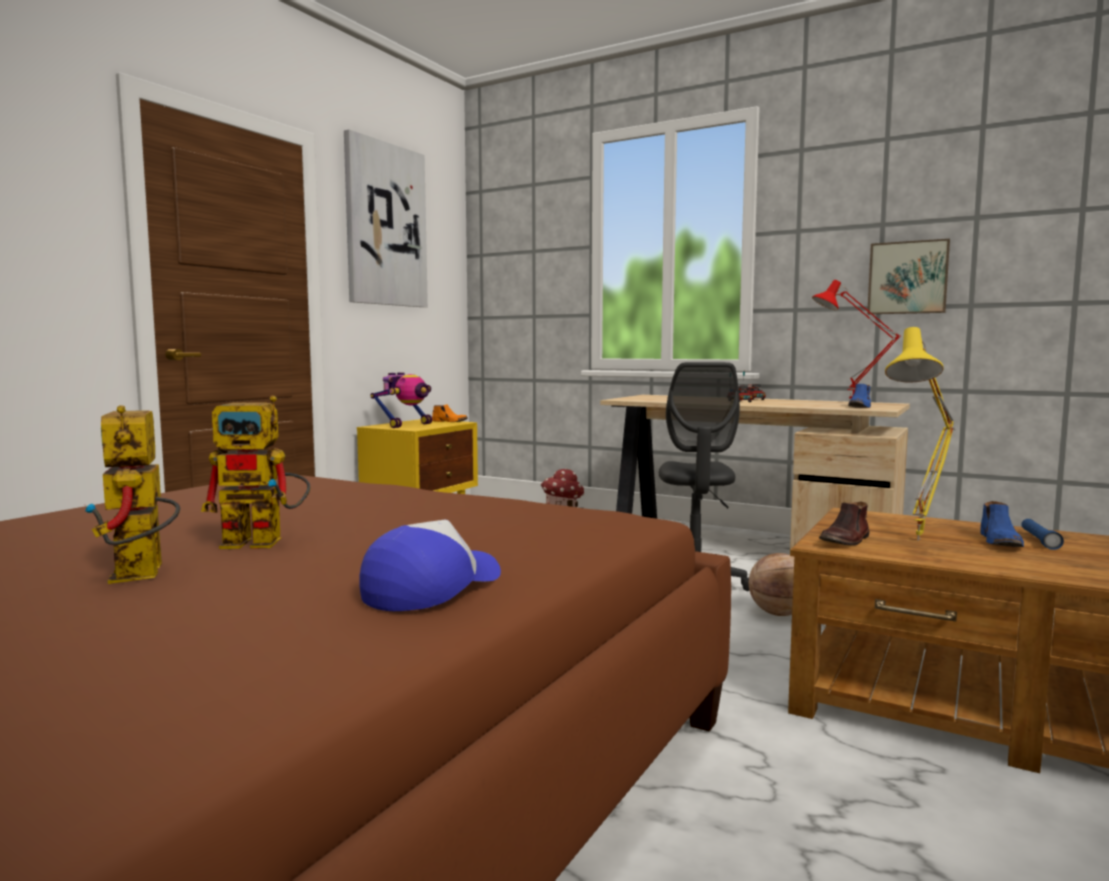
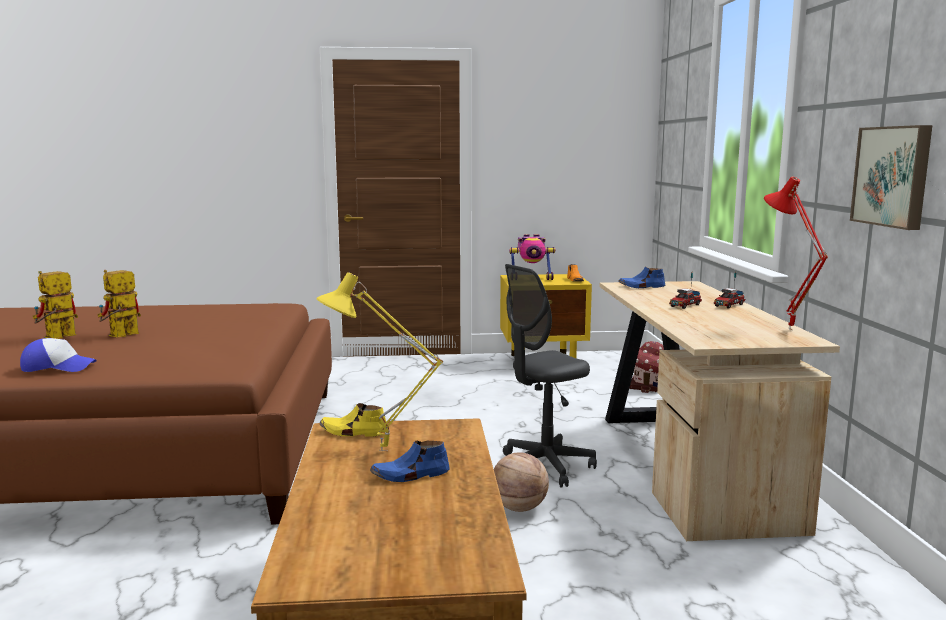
camera: 55 degrees right, 5 degrees up
toy robot [201,396,310,549] -> toy robot turned 75 degrees clockwise [98,270,141,337]
picture [344,129,428,307] -> none
brown shoe [819,502,870,545] -> yellow shoe [320,403,386,437]
blue shoe [848,384,871,408] -> blue shoe moved to [618,267,665,288]
blue flashlight [1021,519,1064,550] -> none

